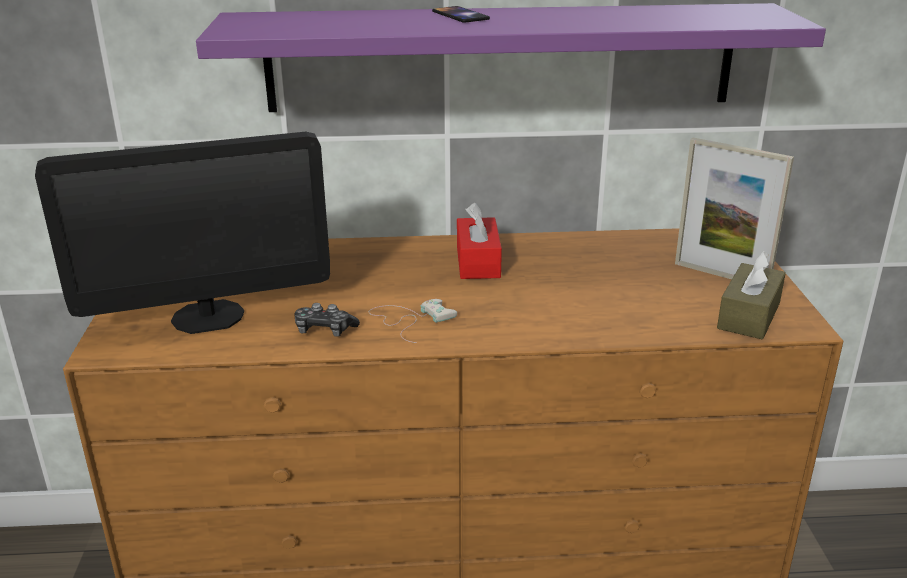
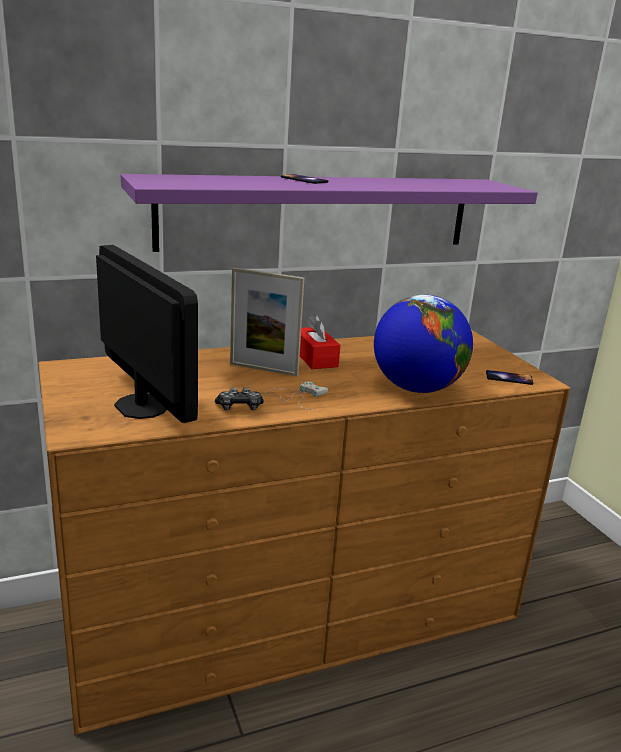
camera: 20 degrees left, 5 degrees down
monitor [35,132,330,334] -> monitor turned 90 degrees counterclockwise [96,245,198,423]
picture frame [675,138,794,279] -> picture frame moved to [230,268,304,376]
brown tissue box [717,251,786,339] -> phone [486,370,534,385]
none -> globe [374,295,473,393]

